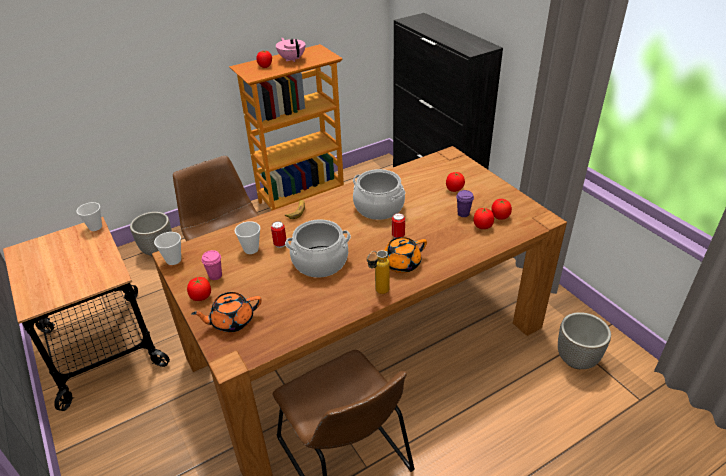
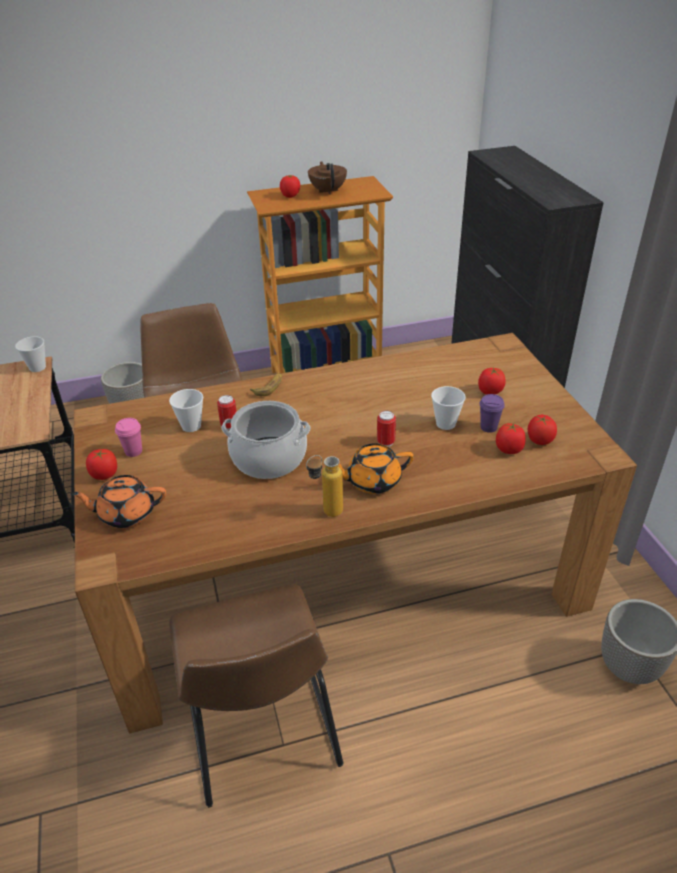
camera: 15 degrees right, 0 degrees up
cup [154,232,181,265] -> cup moved to [431,386,466,430]
pink teapot [276,38,305,62] -> brown teapot [308,161,347,195]
cooking pot [353,169,406,220] -> none

